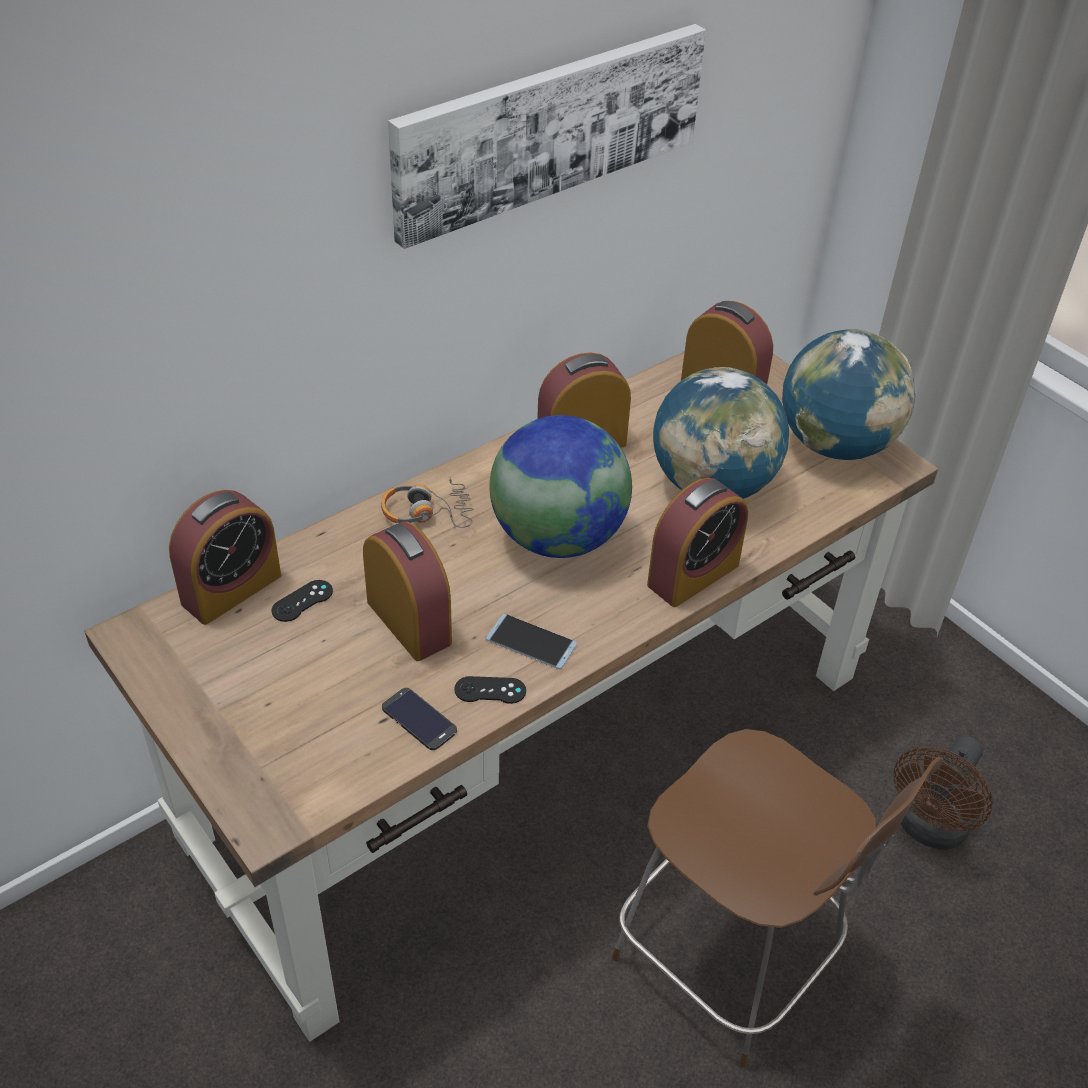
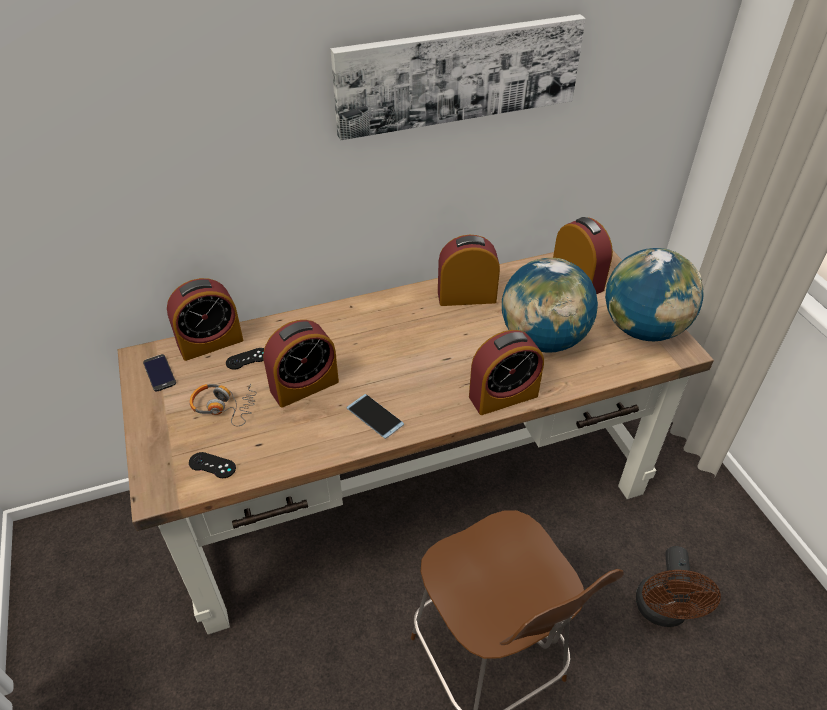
camera: 20 degrees right, 0 degrees up
alarm clock [363,522,452,661] -> alarm clock turned 75 degrees clockwise [263,320,339,408]
headphones [381,476,474,528] -> headphones moved to [190,384,257,426]
phone [382,688,457,750] -> phone moved to [143,354,176,391]
black game controller [454,676,526,704] -> black game controller moved to [189,452,236,478]
globe [490,415,632,558] -> none
brown fan [893,735,993,850] -> brown fan turned 45 degrees counterclockwise [636,546,721,627]

